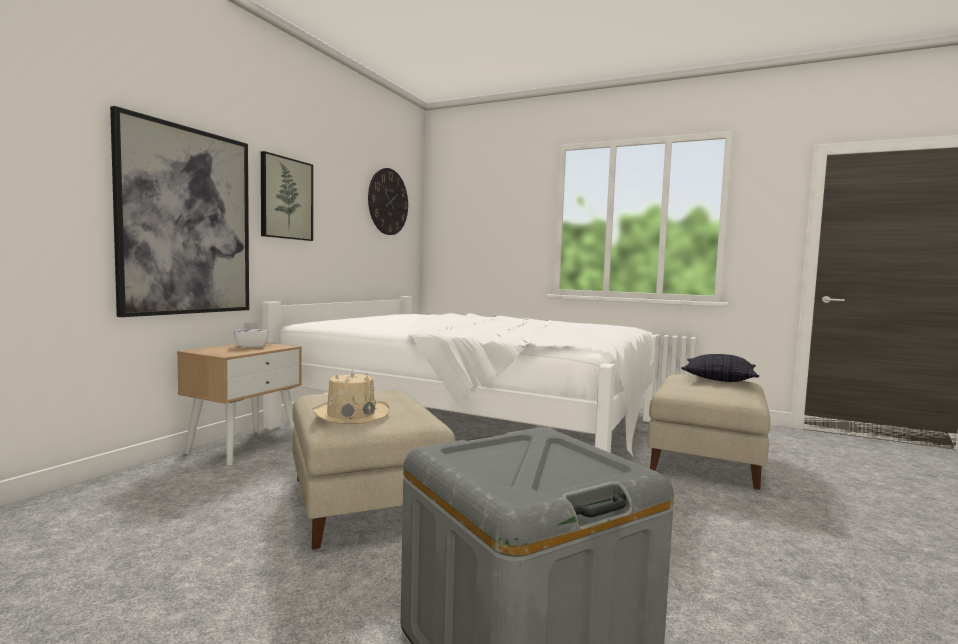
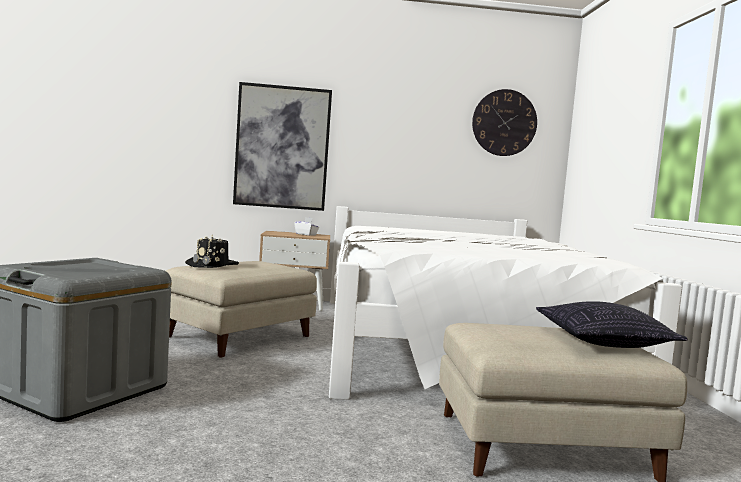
camera: 60 degrees right, 0 degrees up
picture [261,151,313,241] -> none
beige hat [312,369,389,424] -> black hat [185,235,239,268]

